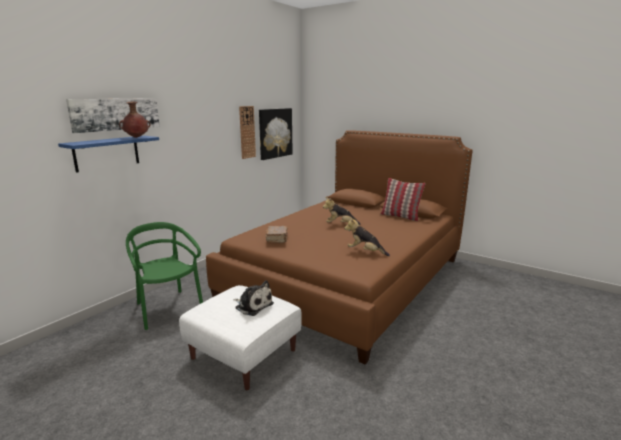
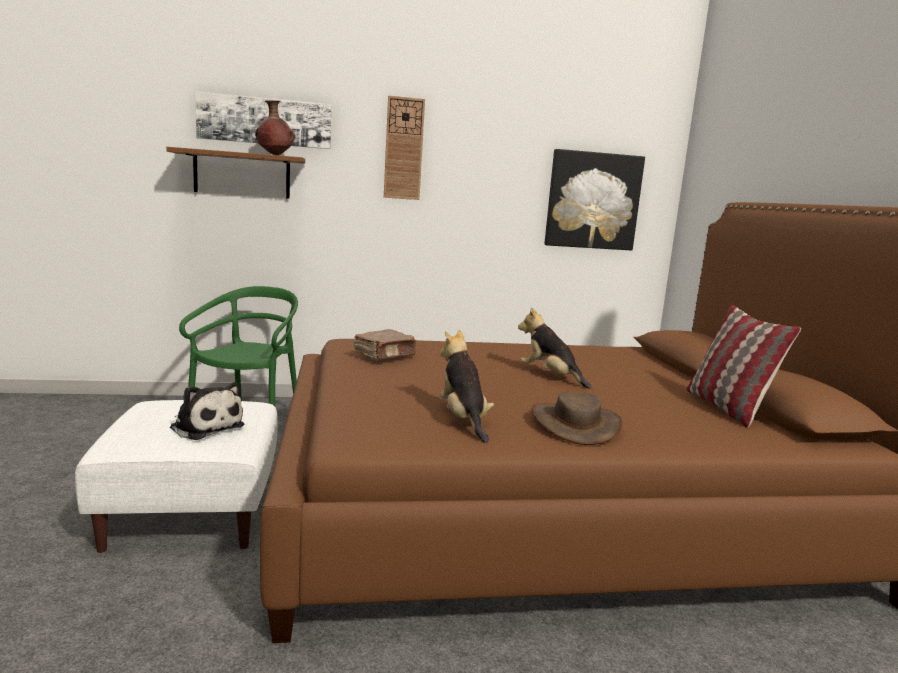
camera: 45 degrees right, 5 degrees down
blue shelf [58,136,159,173] -> brown shelf [166,147,305,199]
plush toy [233,280,274,316] -> plush toy turned 45 degrees counterclockwise [170,382,245,440]
wall clock [239,106,256,159] -> wall clock moved to [384,96,425,200]
none -> brown hat [532,392,623,445]

